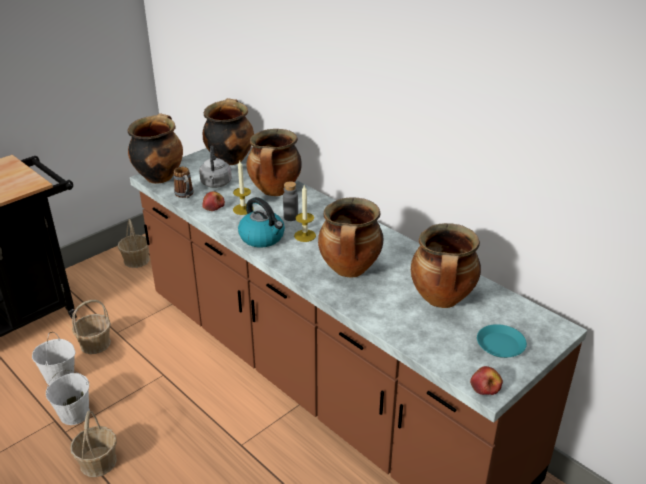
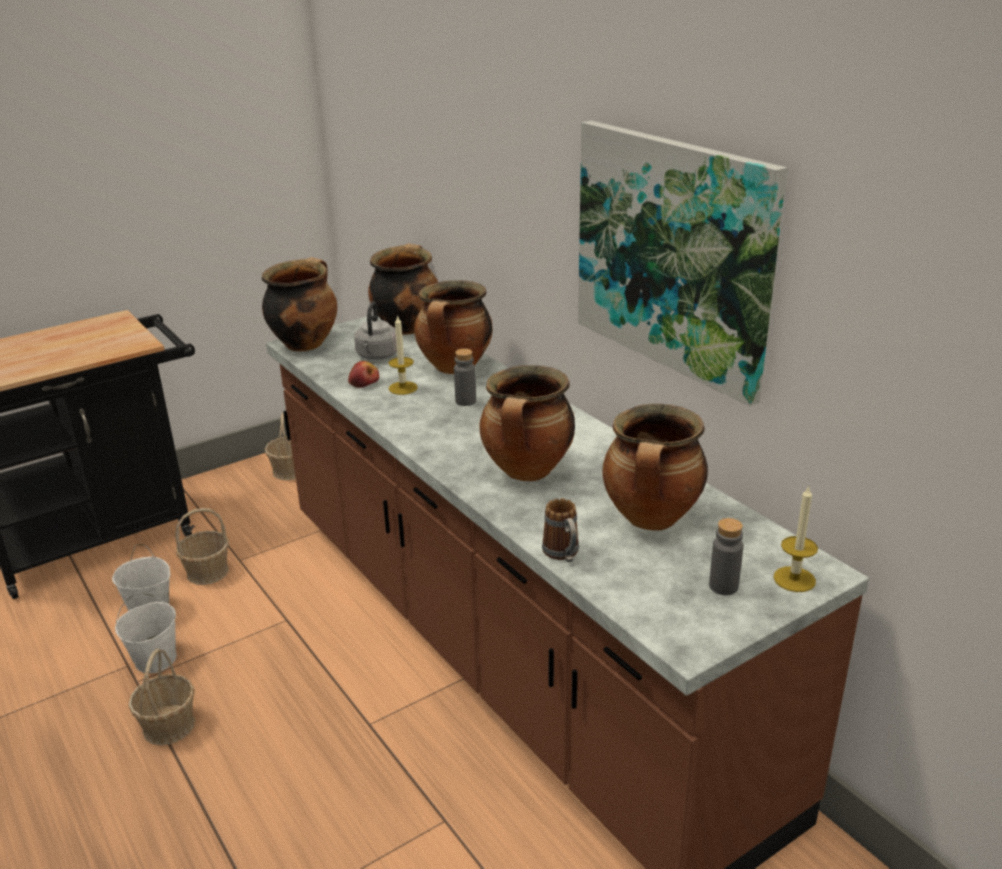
camera: 10 degrees right, 5 degrees down
mug [174,166,194,198] -> mug moved to [542,499,579,562]
kettle [238,197,285,248] -> none
candle [294,185,316,242] -> candle moved to [773,486,818,592]
apple [470,366,503,395] -> none
turquoise plate [477,324,527,358] -> grey bottle [709,518,743,595]
none -> picture [578,121,787,406]

